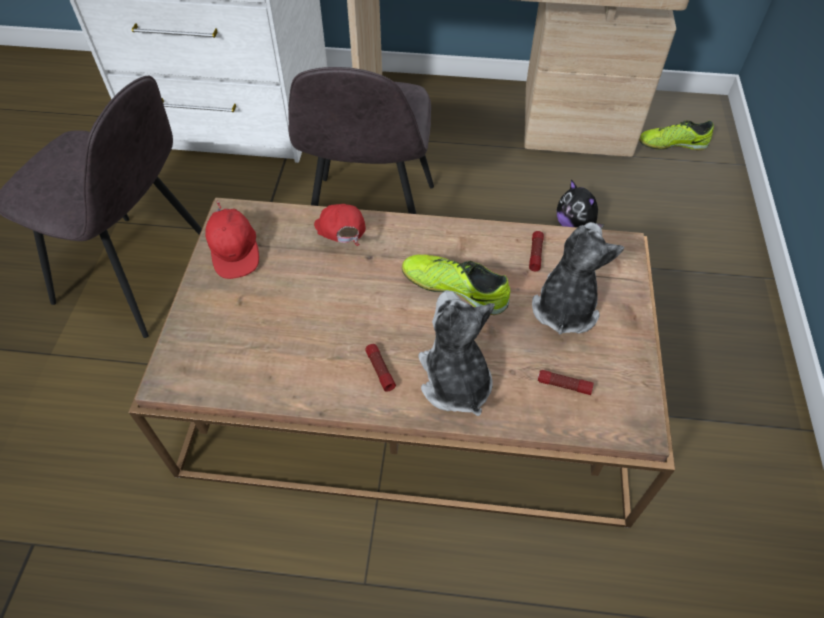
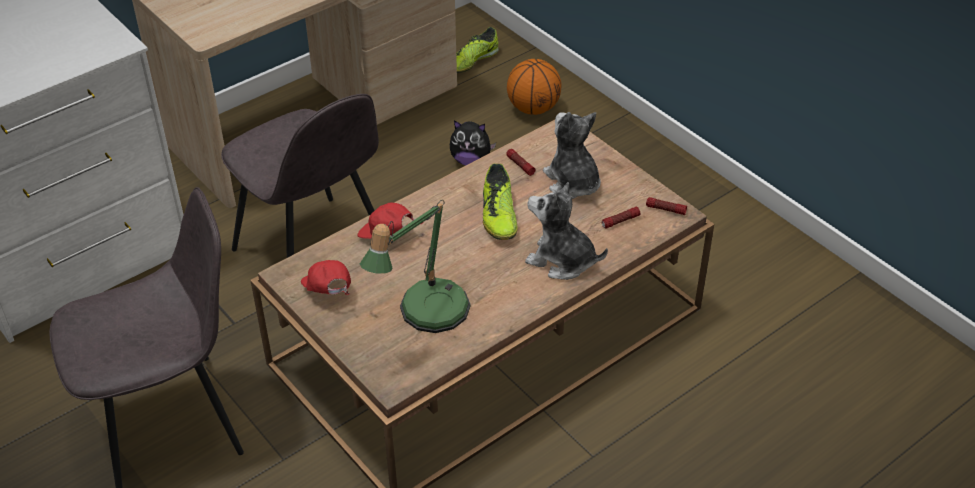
camera: 45 degrees left, 10 degrees down
red cap [205,200,259,279] -> red cap turned 150 degrees counterclockwise [301,260,351,295]
flashlight [365,344,396,392] -> flashlight moved to [646,197,687,215]
shoe [402,255,510,315] -> shoe turned 75 degrees counterclockwise [483,164,517,240]
none -> table lamp [360,200,471,333]
none -> basketball [507,59,562,115]

